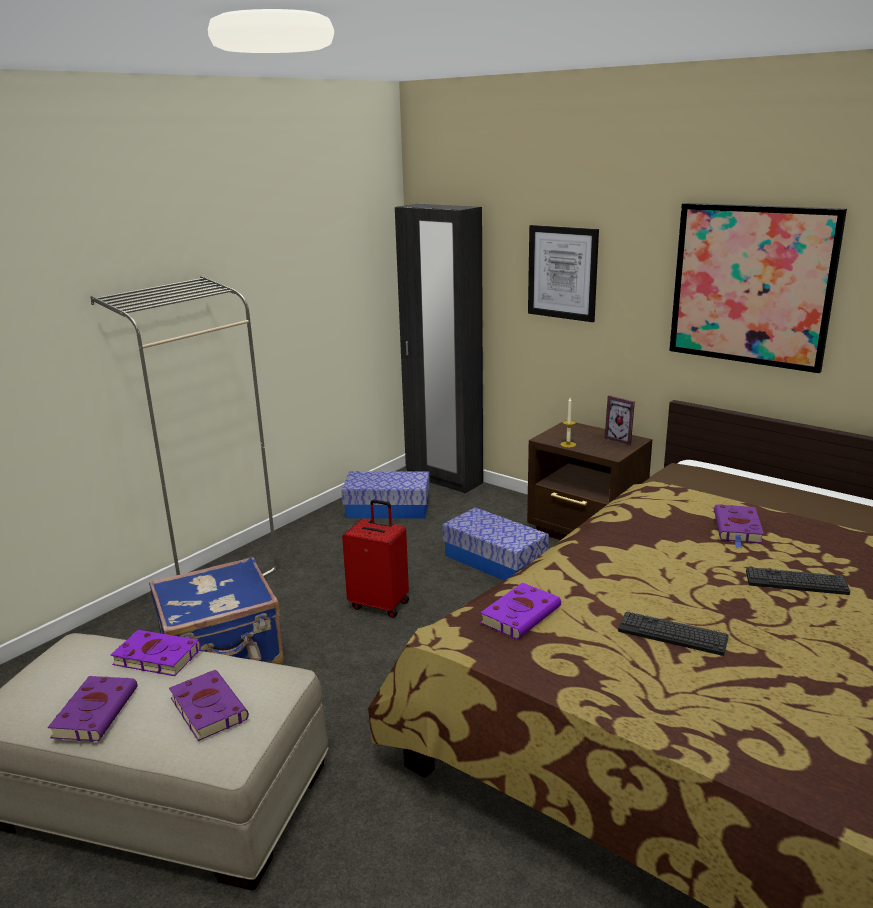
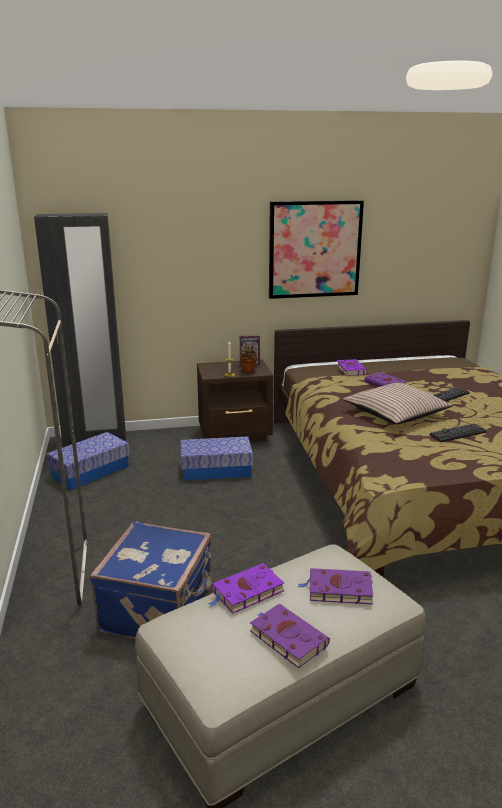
camera: 50 degrees left, 0 degrees up
red suitcase [342,500,409,618] -> none
purple book [480,583,561,640] -> purple book moved to [337,359,367,376]
picture [528,225,599,322] -> none
none -> potted plant [239,341,258,372]
none -> pillow [343,383,453,424]

